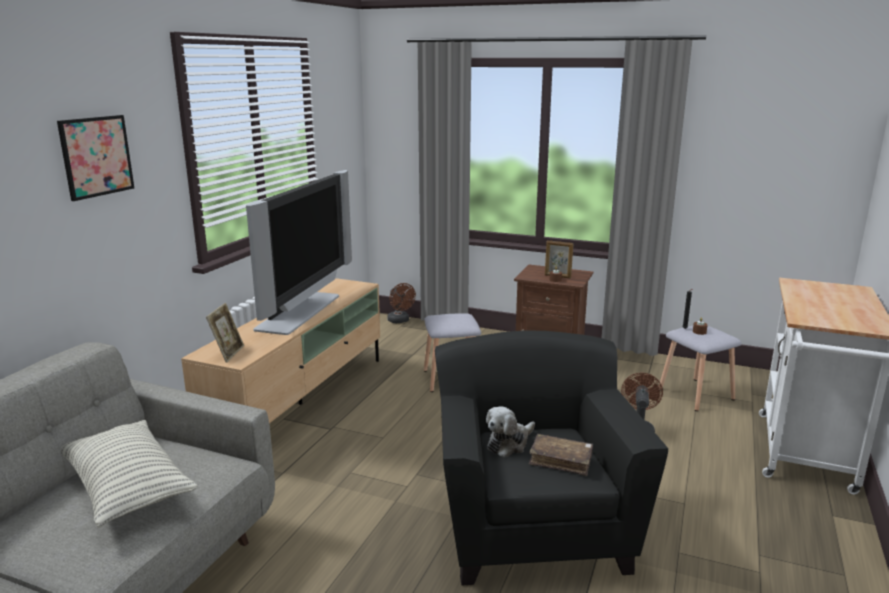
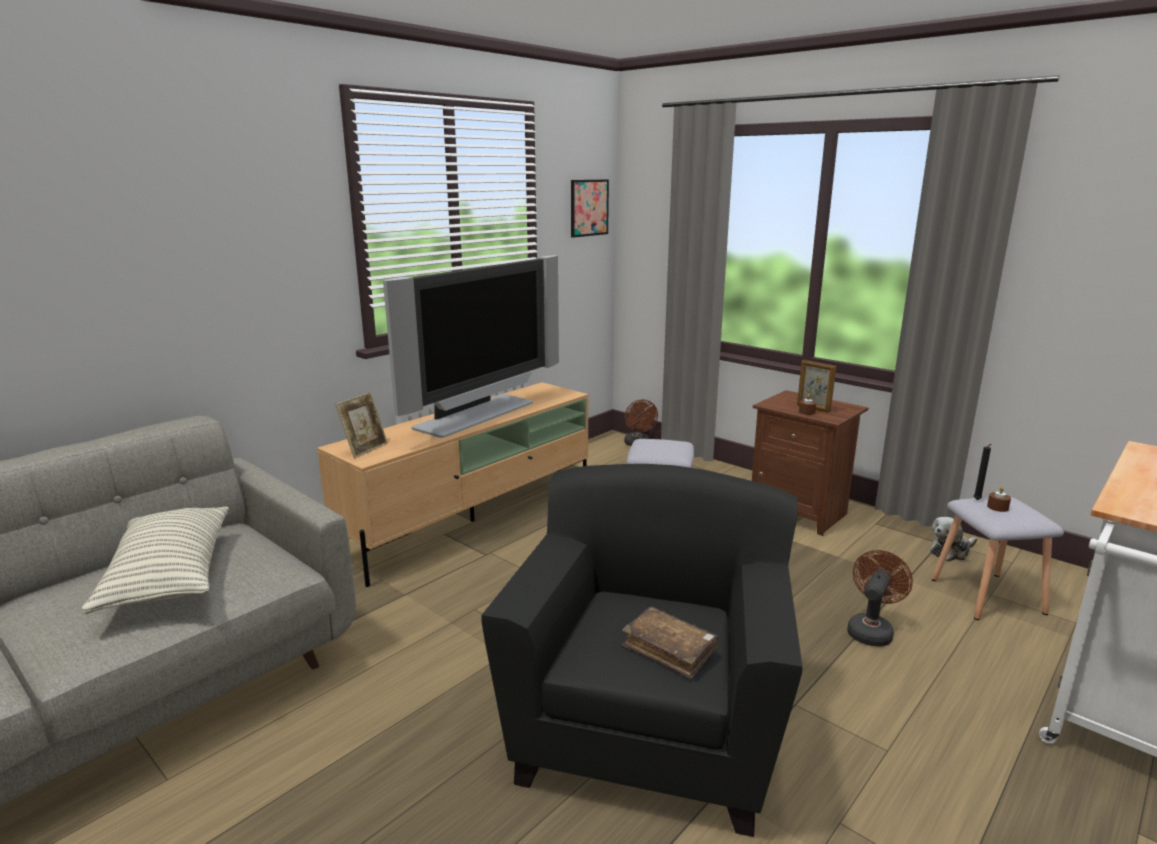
camera: 20 degrees right, 0 degrees up
picture [57,115,134,201] -> picture moved to [571,179,609,237]
plush toy [486,406,535,457] -> plush toy moved to [930,517,977,561]

